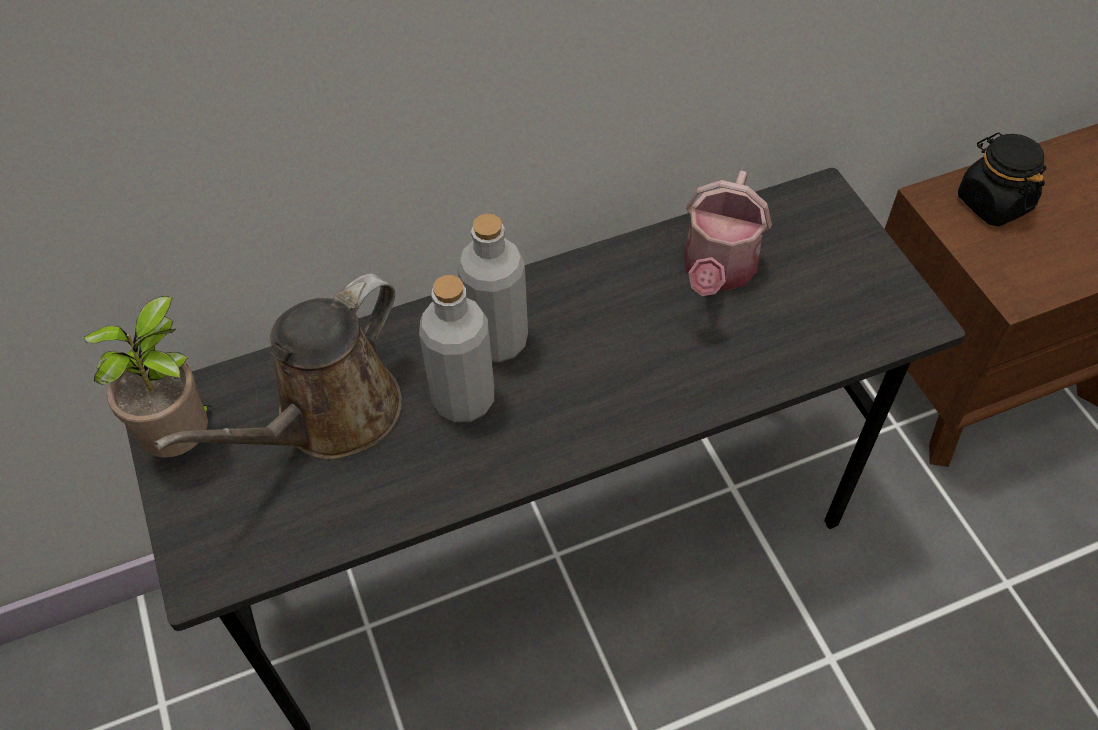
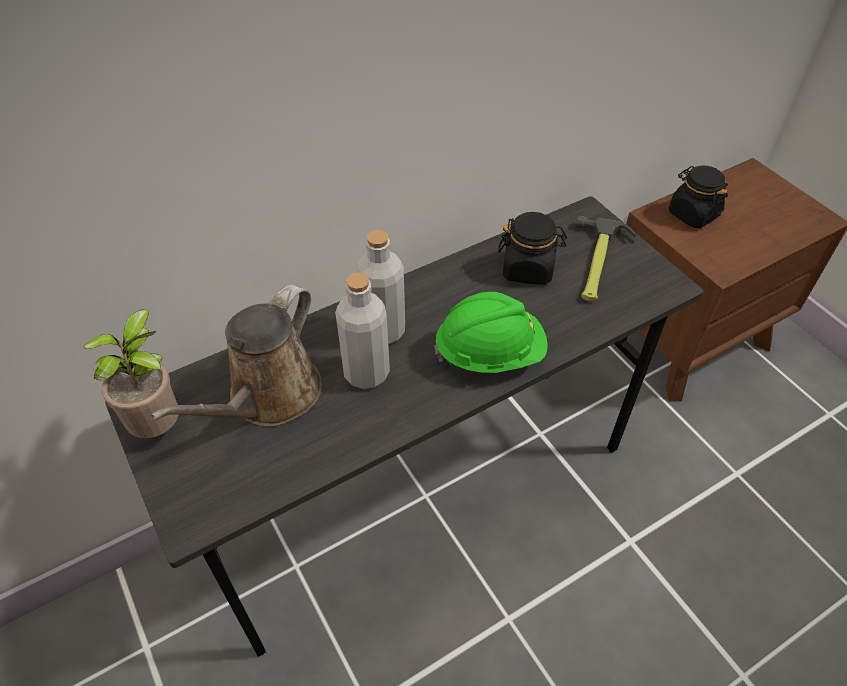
camera: 10 degrees left, 5 degrees down
watering can [684,171,772,296] -> black jar [498,212,567,285]
none -> green hard hat [434,292,548,373]
none -> hammer [576,216,636,302]

